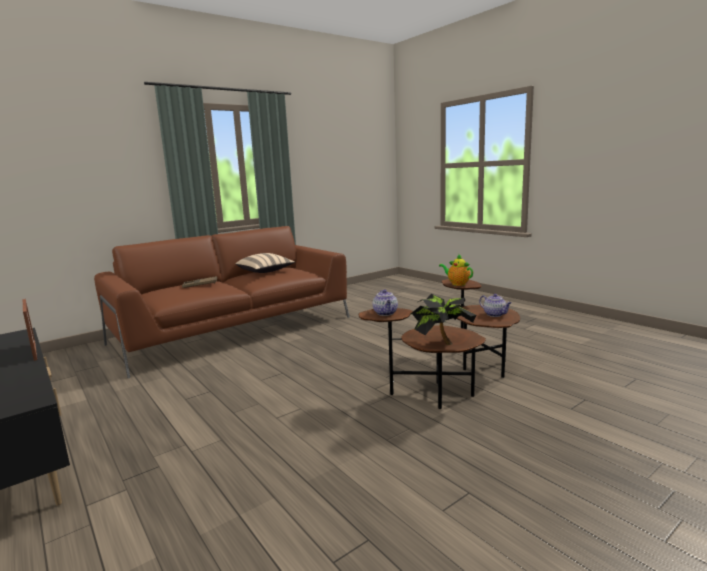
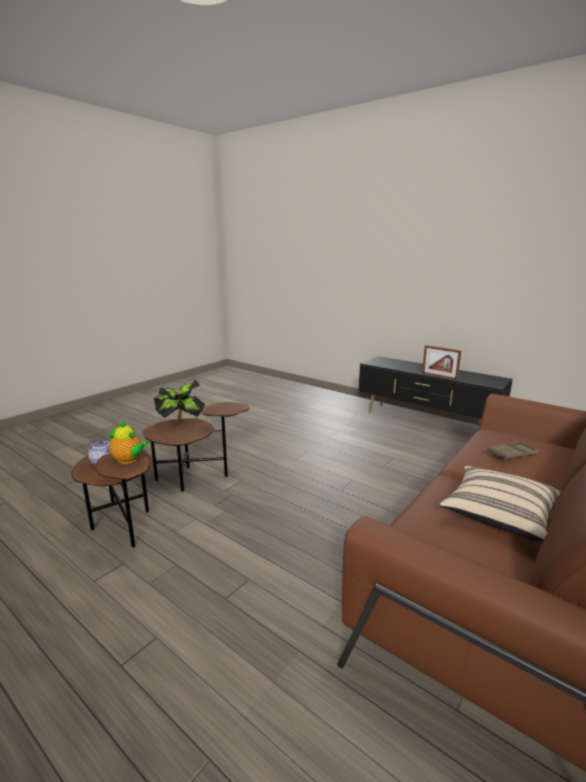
camera: 165 degrees right, 5 degrees up
teapot [373,290,398,316] -> none

